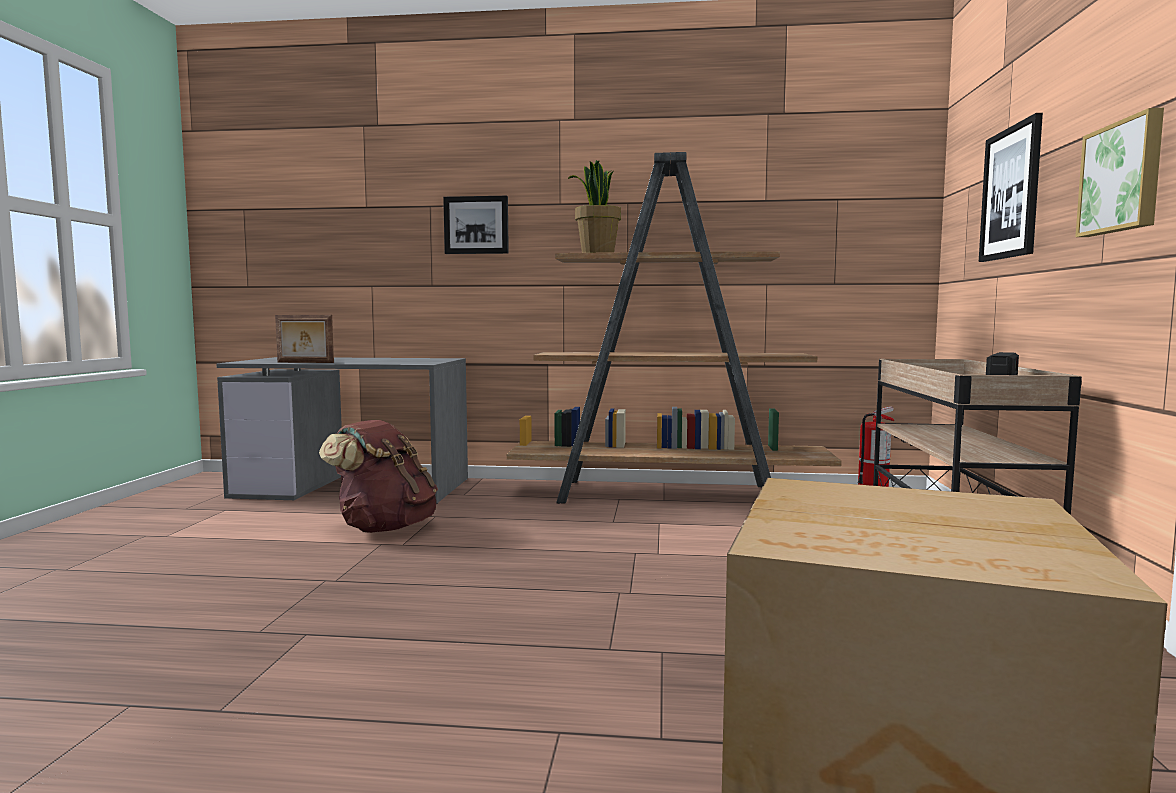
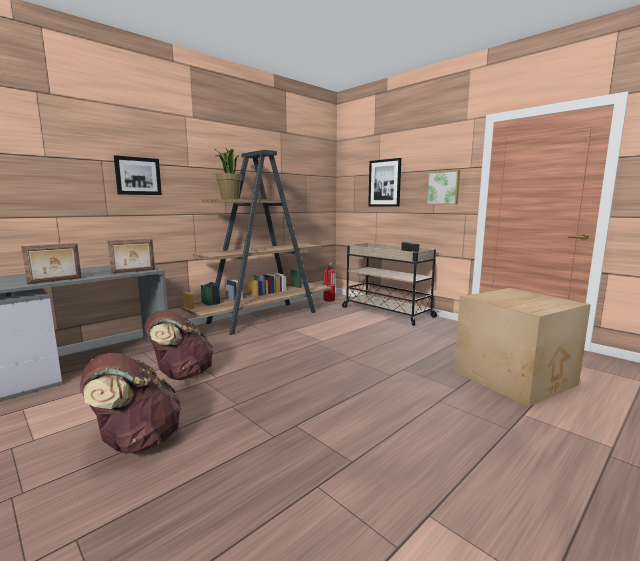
camera: 50 degrees left, 5 degrees up
none -> brown backpack [80,353,182,454]
none -> picture frame [108,239,155,274]

